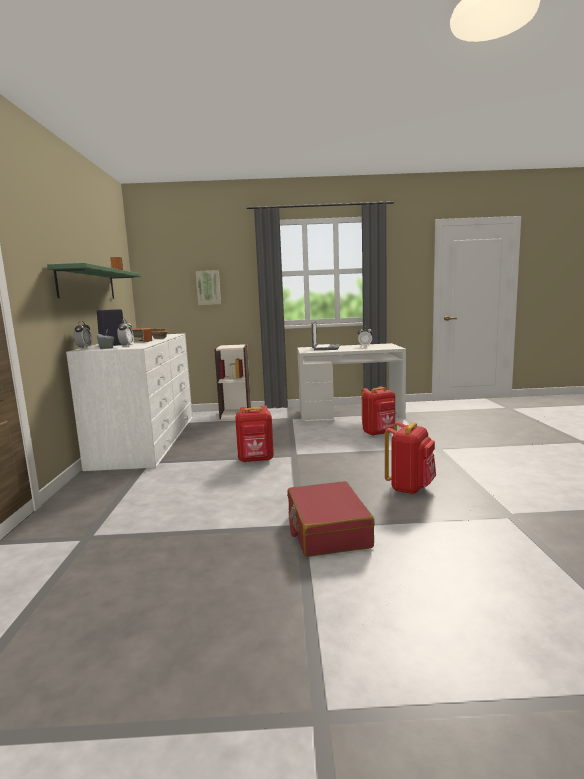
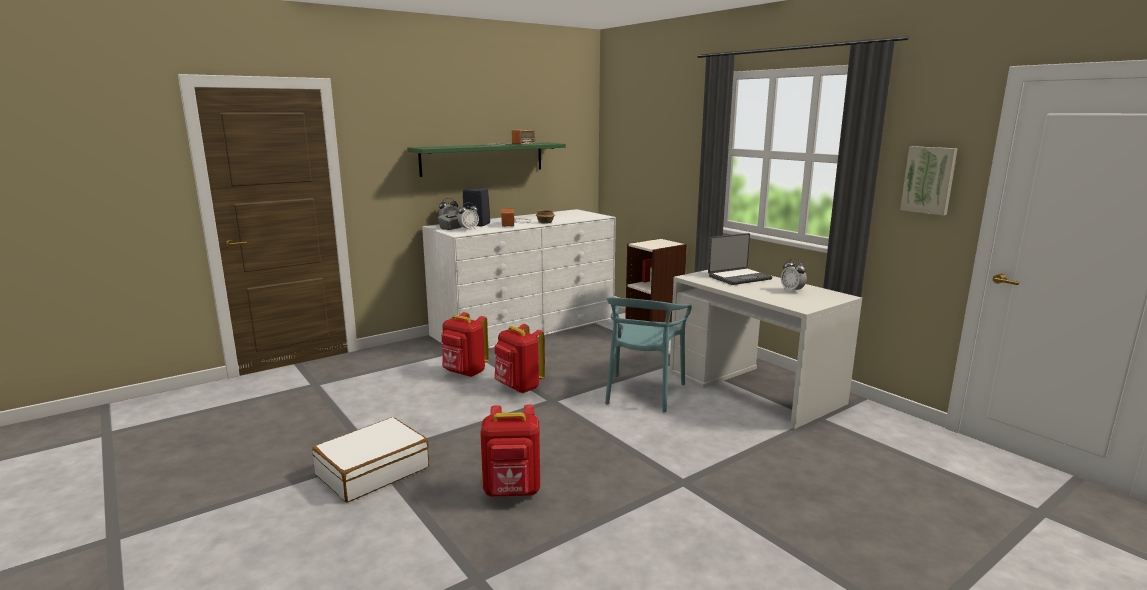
camera: 55 degrees right, 5 degrees up
picture [196,270,221,305] -> picture moved to [900,146,958,216]
red suitcase [287,481,375,557] -> white suitcase [312,417,429,503]
red backpack [362,386,395,436] -> red backpack moved to [442,312,489,377]
none -> turquoise chair [605,297,692,413]

